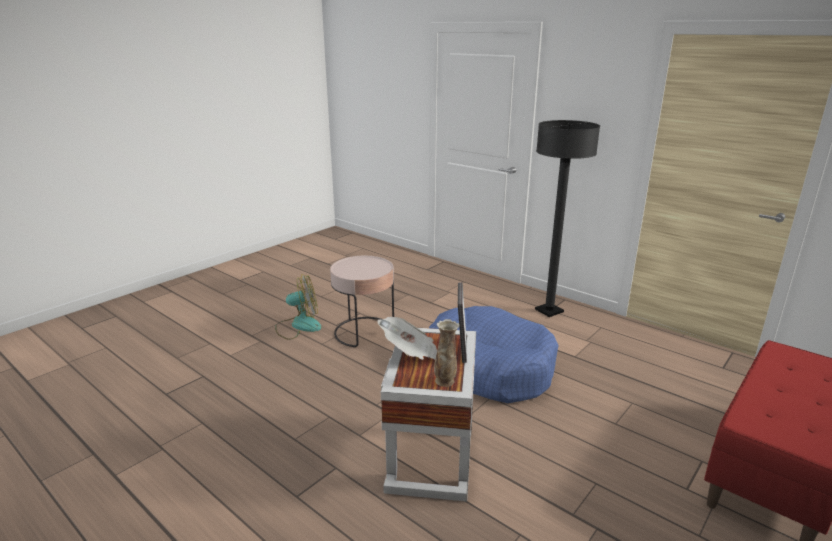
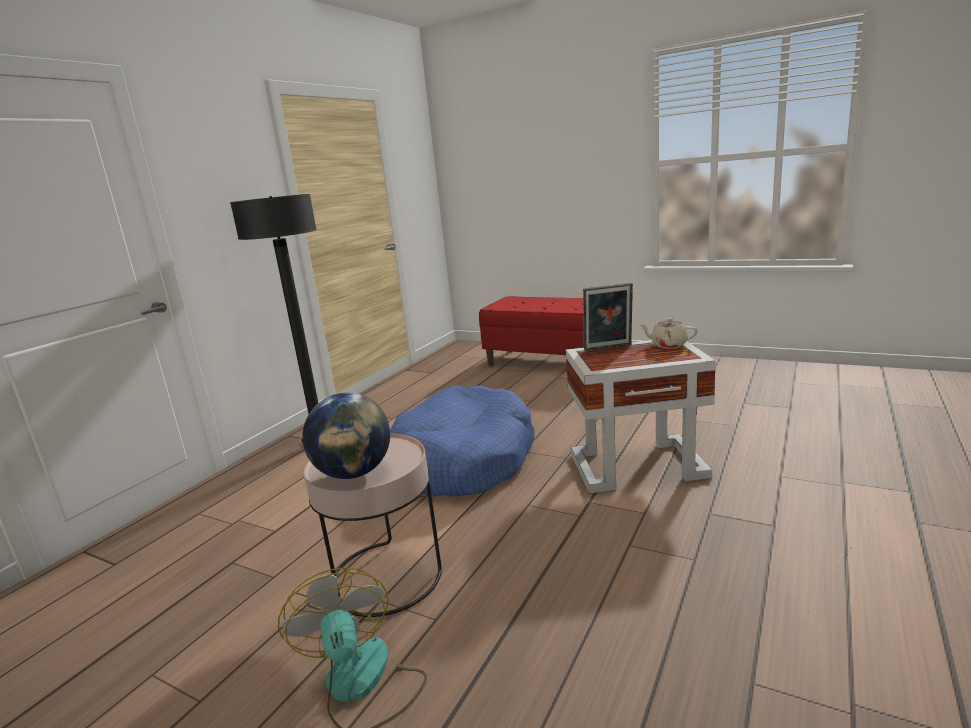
camera: 100 degrees left, 5 degrees down
newspaper [377,317,437,360] -> none
vase [434,319,459,387] -> beige teapot [639,318,698,348]
none -> globe [302,392,390,479]

